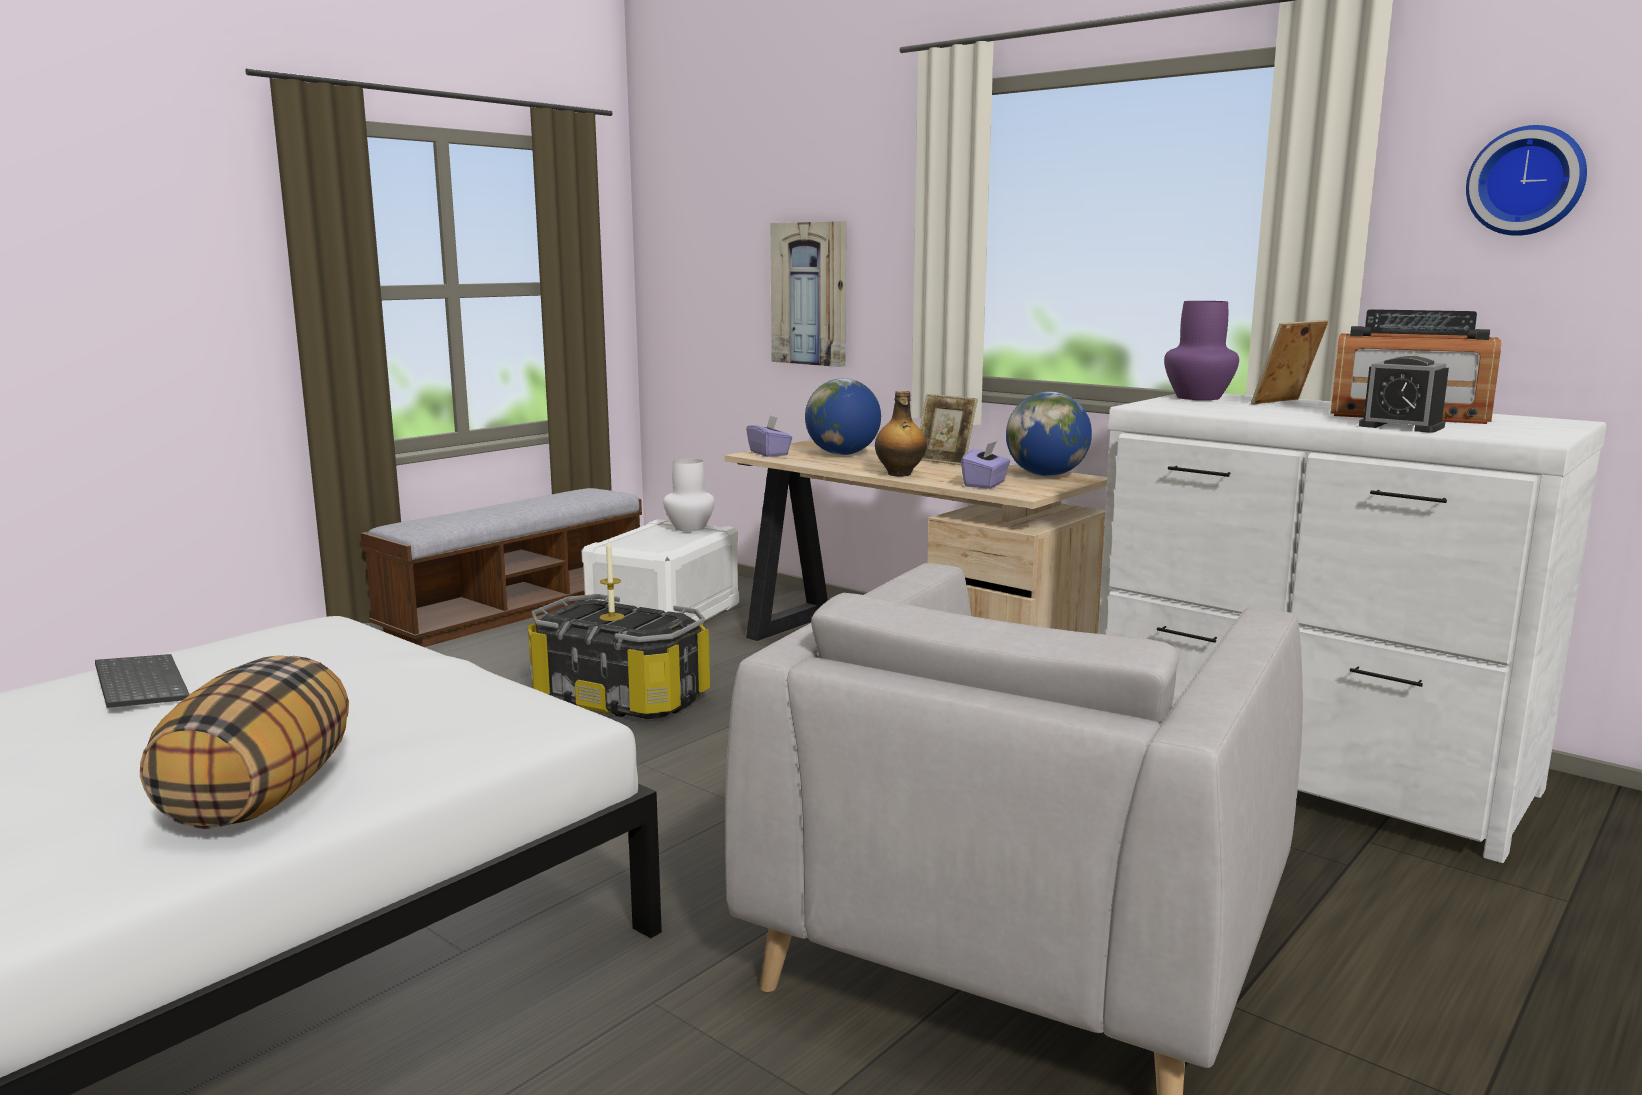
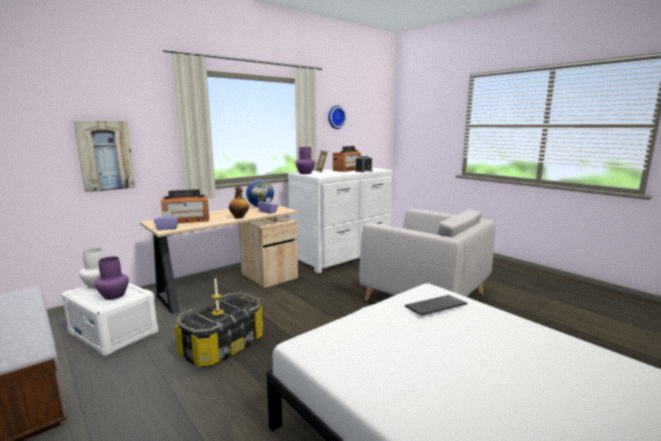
camera: 80 degrees left, 0 degrees up
keyboard [95,654,190,708] -> keyboard moved to [405,295,467,316]
pillow [140,655,349,829] -> none
globe [805,378,881,455] -> radio [161,189,209,224]
picture frame [920,394,978,465] -> none
none -> purple vase [95,256,129,300]

